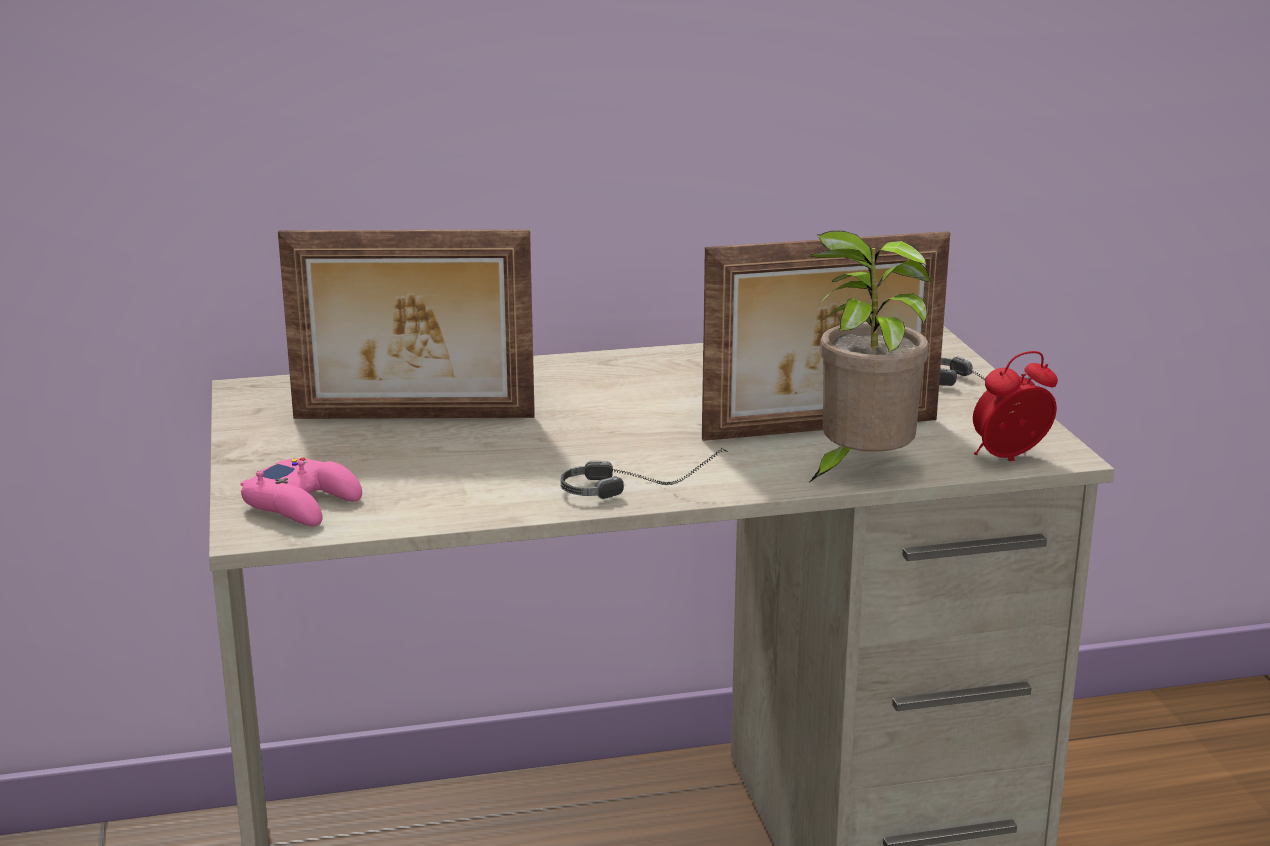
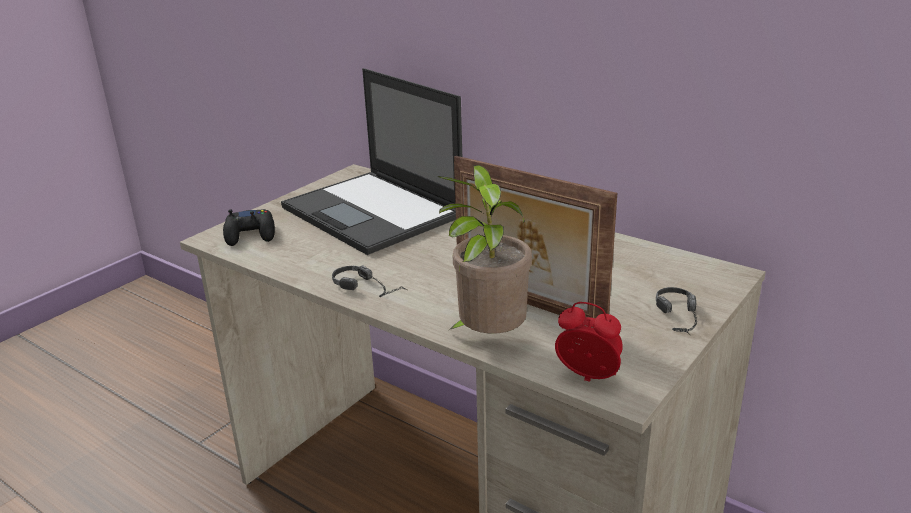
camera: 50 degrees right, 5 degrees up
pink game controller [240,458,362,526] -> black game controller [223,209,275,246]
picture frame [278,229,535,419] -> laptop [281,68,462,255]

